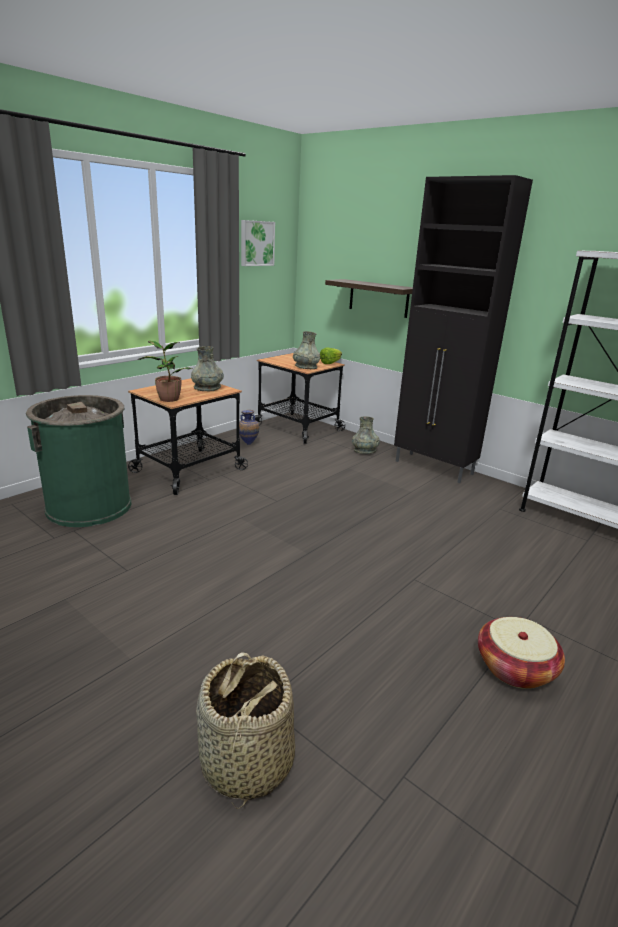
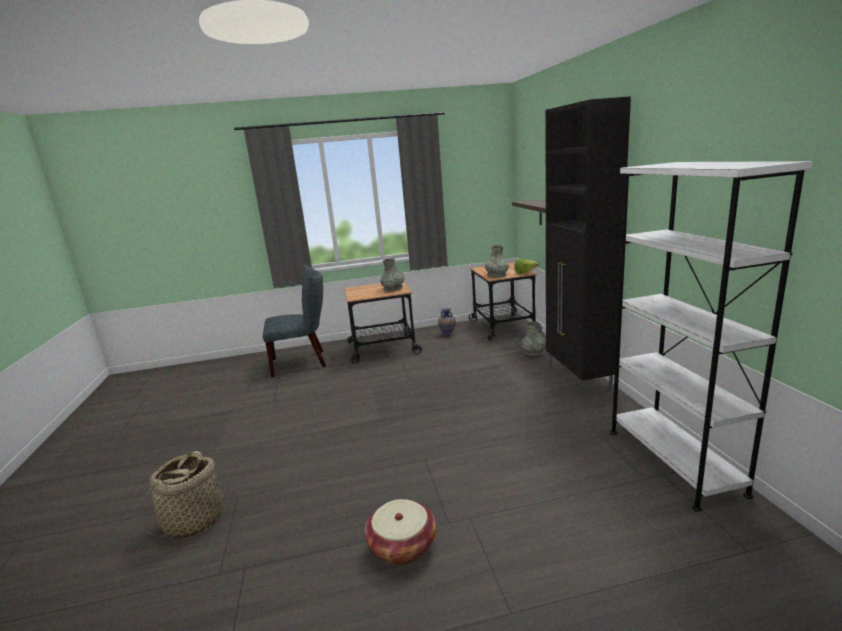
camera: 40 degrees right, 5 degrees down
green trash can [26,395,131,527] -> grey chair [263,265,326,377]
potted plant [139,341,194,402] -> none
picture [241,220,275,266] -> none

